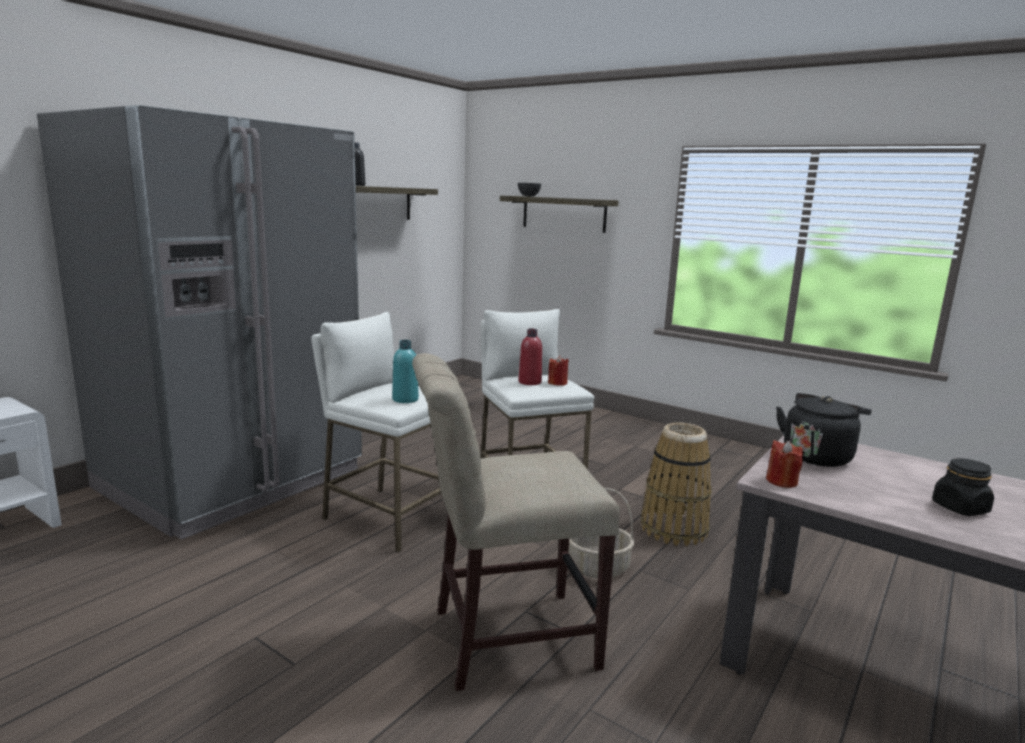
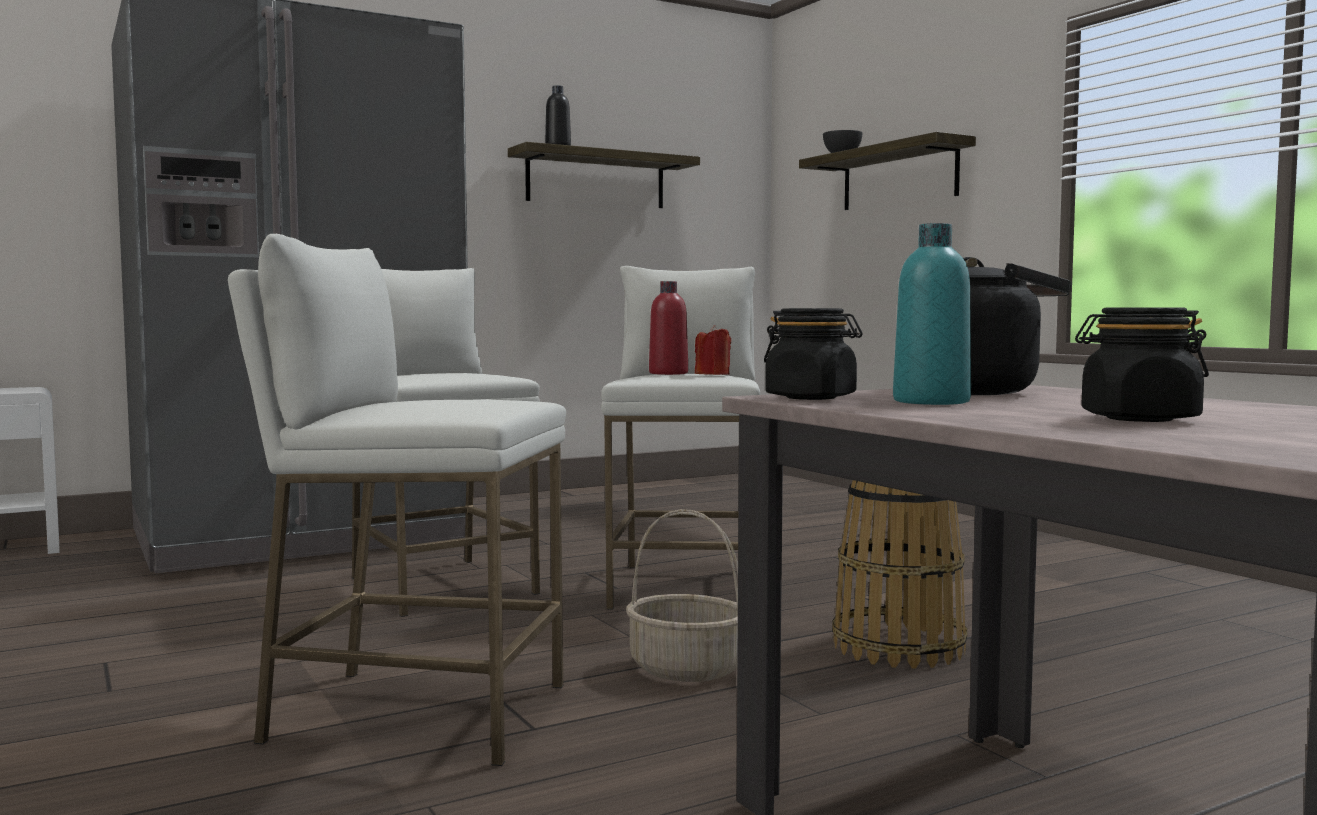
camera: 25 degrees right, 10 degrees down
turquoise bottle [392,340,419,403] -> turquoise bottle moved to [893,223,971,405]
beige chair [412,353,620,691] -> white stool [228,234,566,766]
red candle [766,440,803,488] -> black jar [764,308,863,400]

